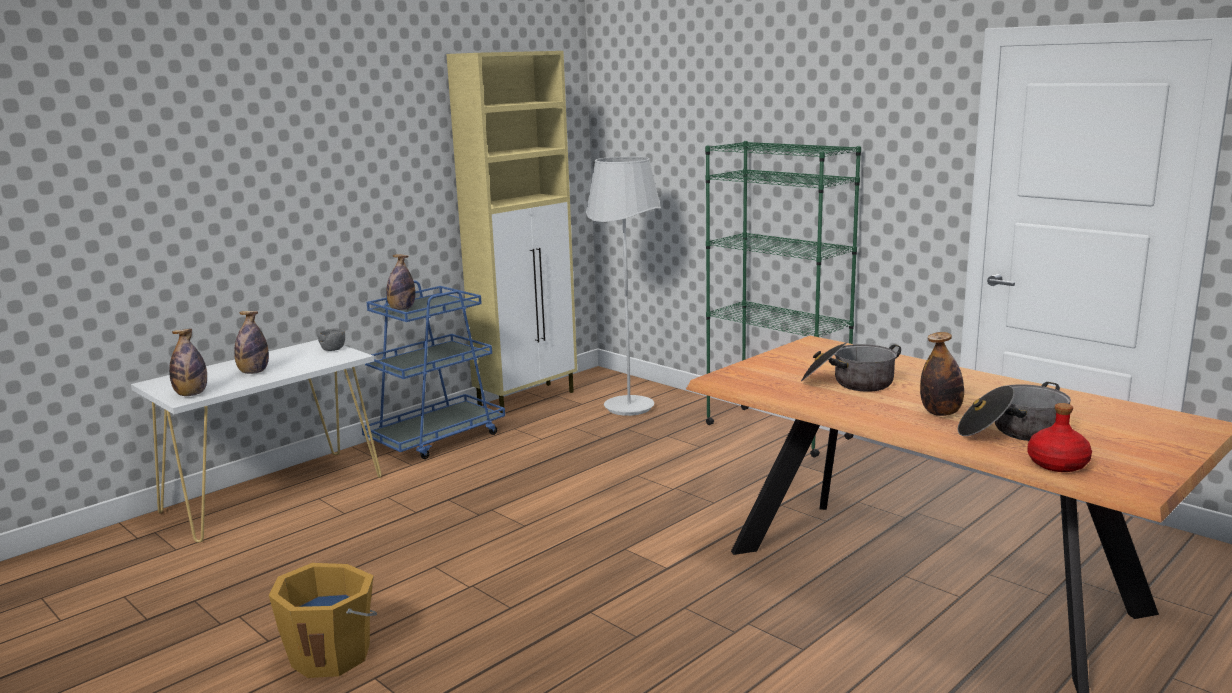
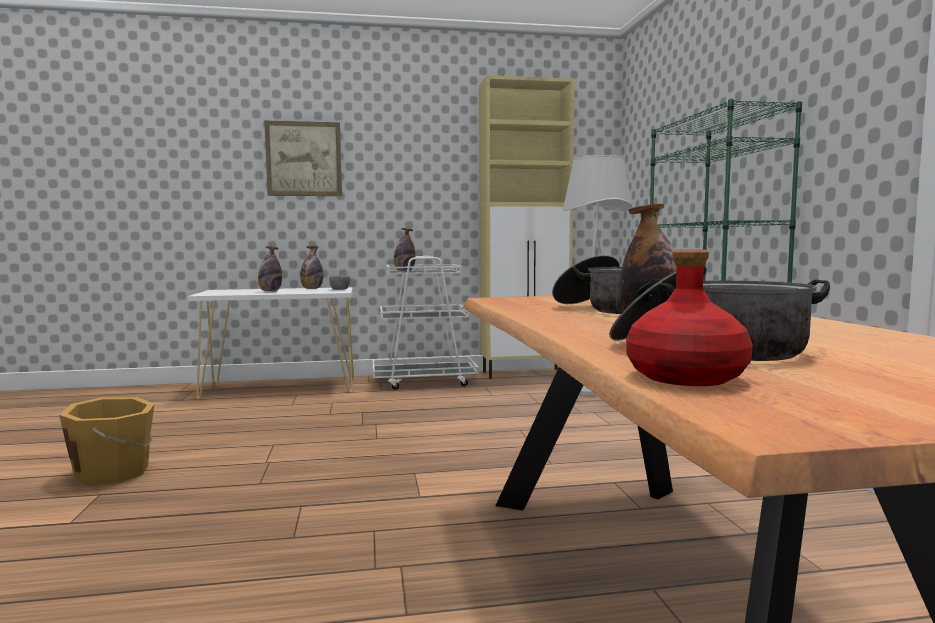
camera: 35 degrees right, 10 degrees down
bottle [169,329,207,396] -> bottle moved to [300,246,323,289]
blue cart [361,280,505,459] -> white cart [373,256,478,390]
none -> picture [264,121,342,196]

